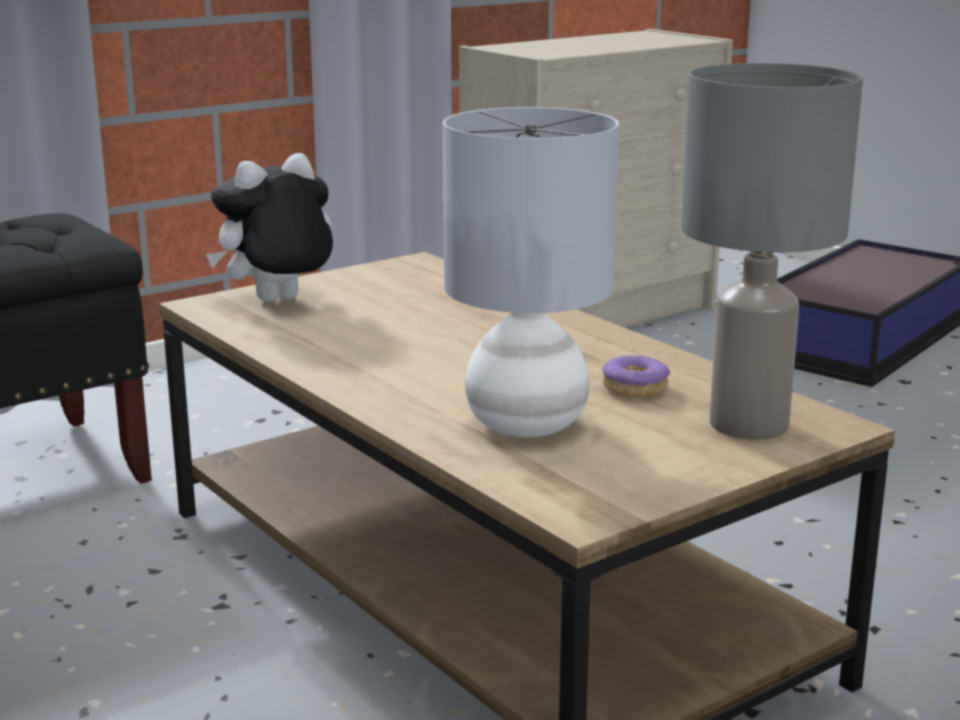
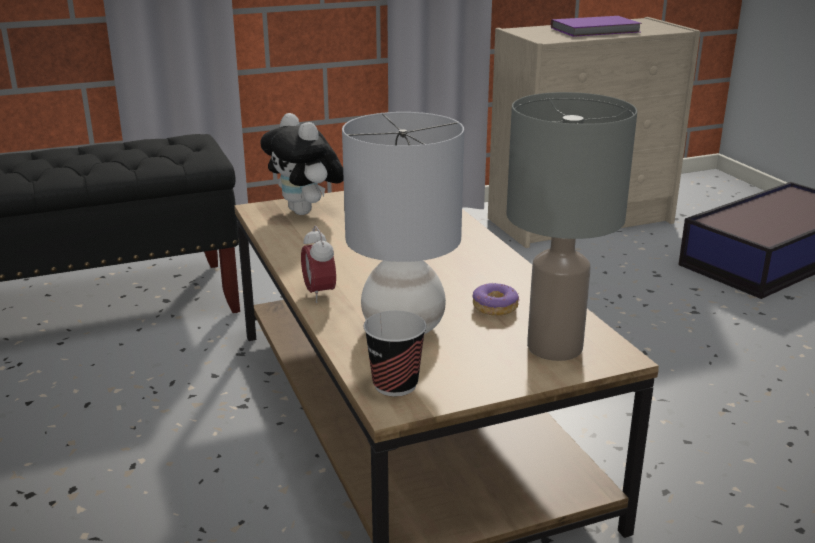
camera: 15 degrees right, 5 degrees up
plush toy [206,153,333,302] -> plush toy turned 105 degrees counterclockwise [260,113,344,215]
none -> alarm clock [301,226,336,303]
none -> cup [364,311,427,396]
none -> purple book [551,16,642,37]

